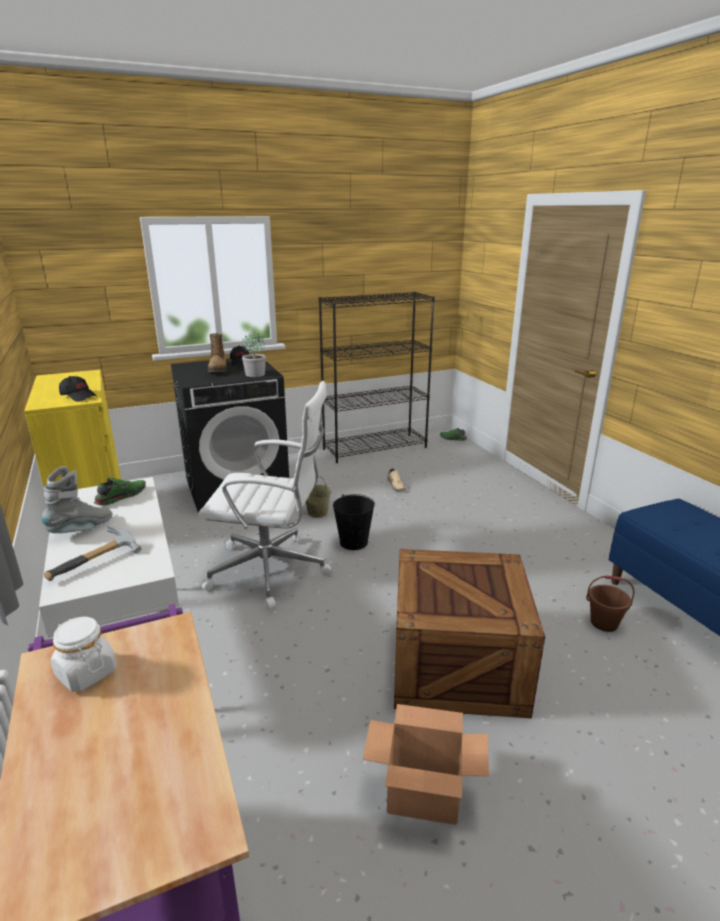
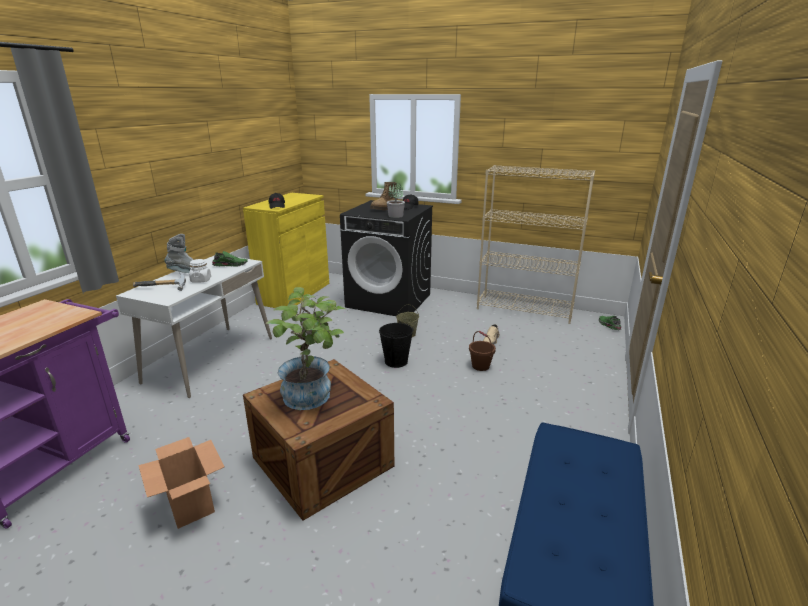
camera: 45 degrees right, 0 degrees up
white jar [51,617,117,692] -> white jar moved to [189,259,211,283]
white office chair [198,381,332,610] -> none
black bookcase [319,292,435,463] -> beige bookcase [477,165,595,324]
brown bucket [586,575,634,632] -> brown bucket moved to [469,331,496,371]
none -> potted plant [265,287,347,410]

